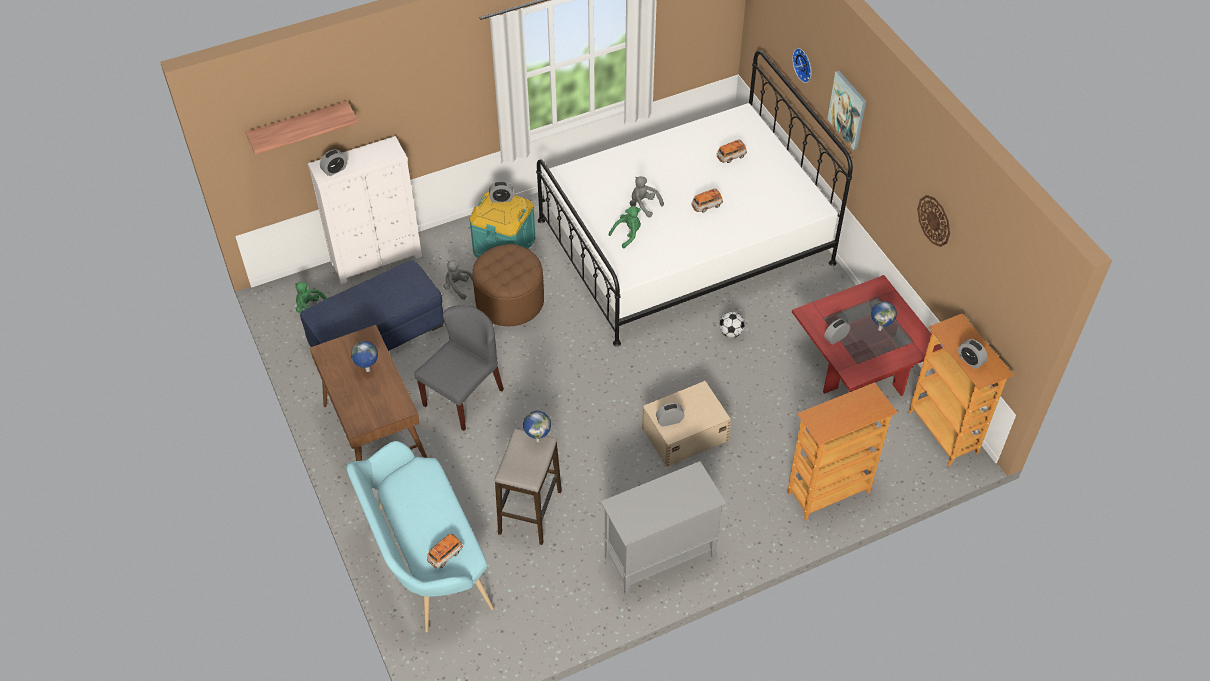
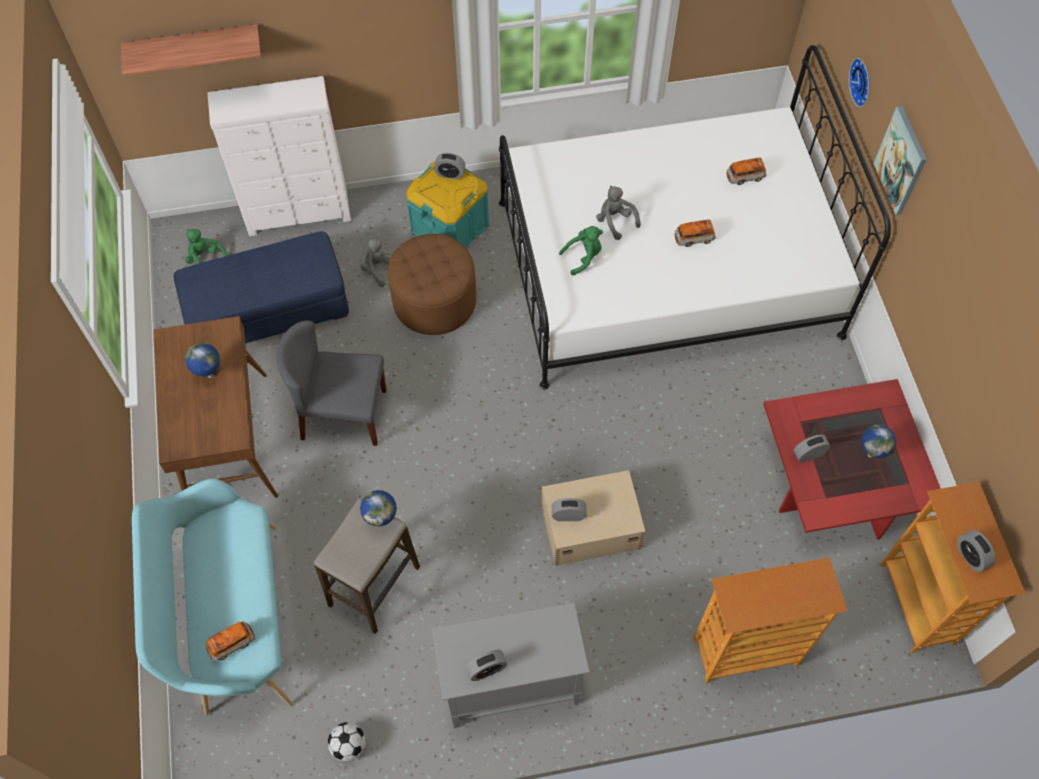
camera: 15 degrees right, 10 degrees up
alarm clock [320,149,347,176] -> alarm clock moved to [466,650,507,681]
grey chair [414,305,504,431] -> grey chair turned 135 degrees counterclockwise [276,320,387,446]
football [719,312,745,338] -> football moved to [328,722,366,762]
wall clock [917,195,950,247] -> none

